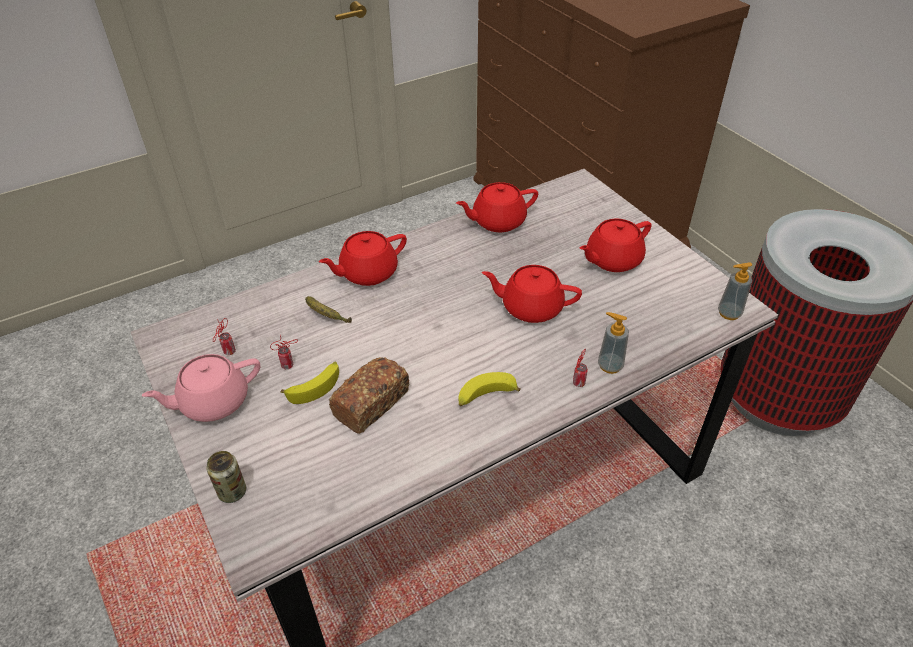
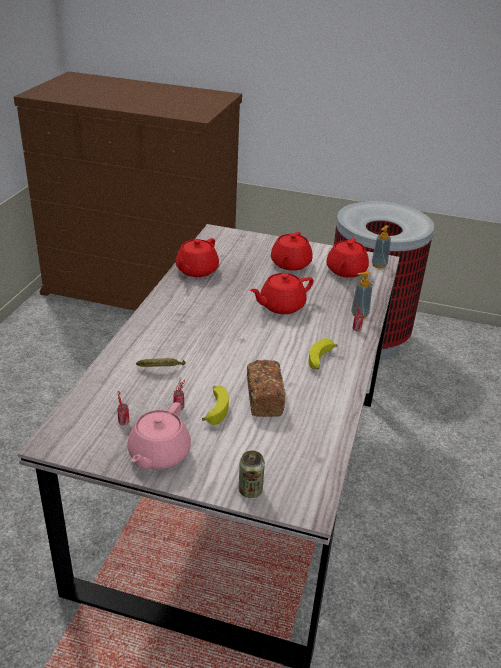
camera: 45 degrees left, 10 degrees down
red teapot [319,231,407,286] -> red teapot moved to [326,238,369,278]

